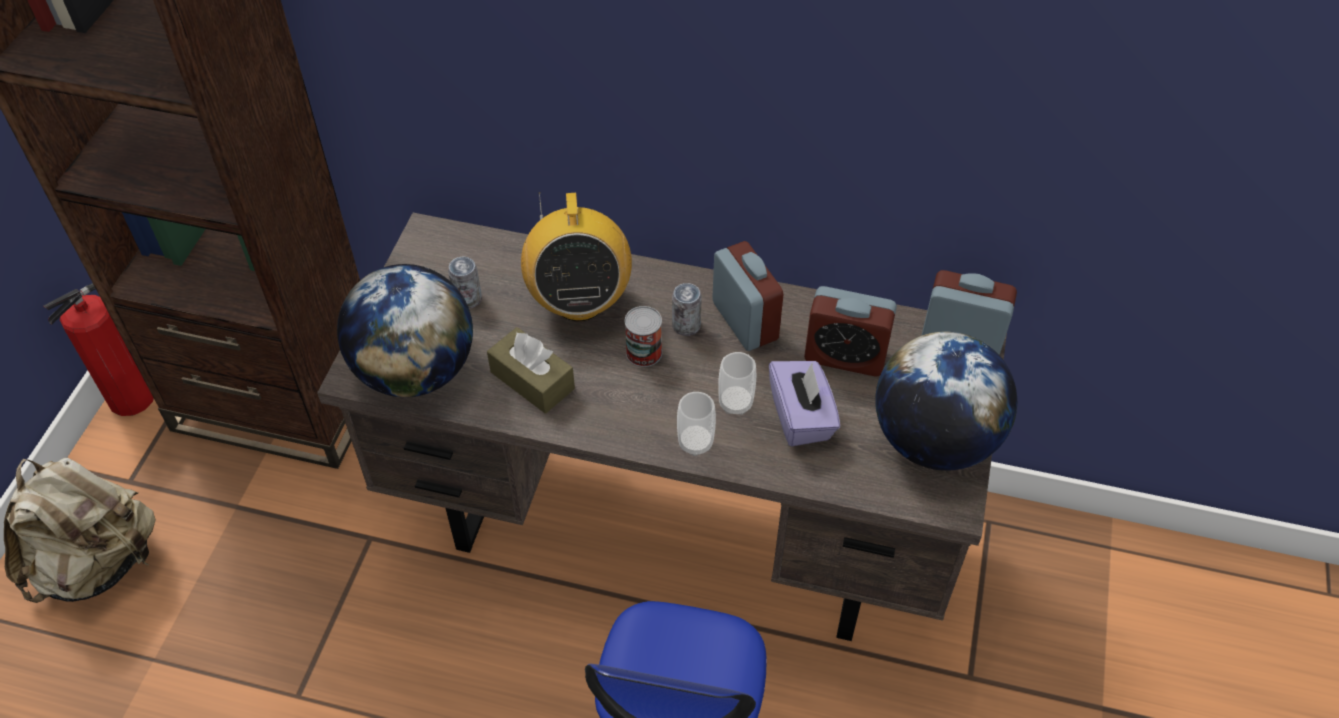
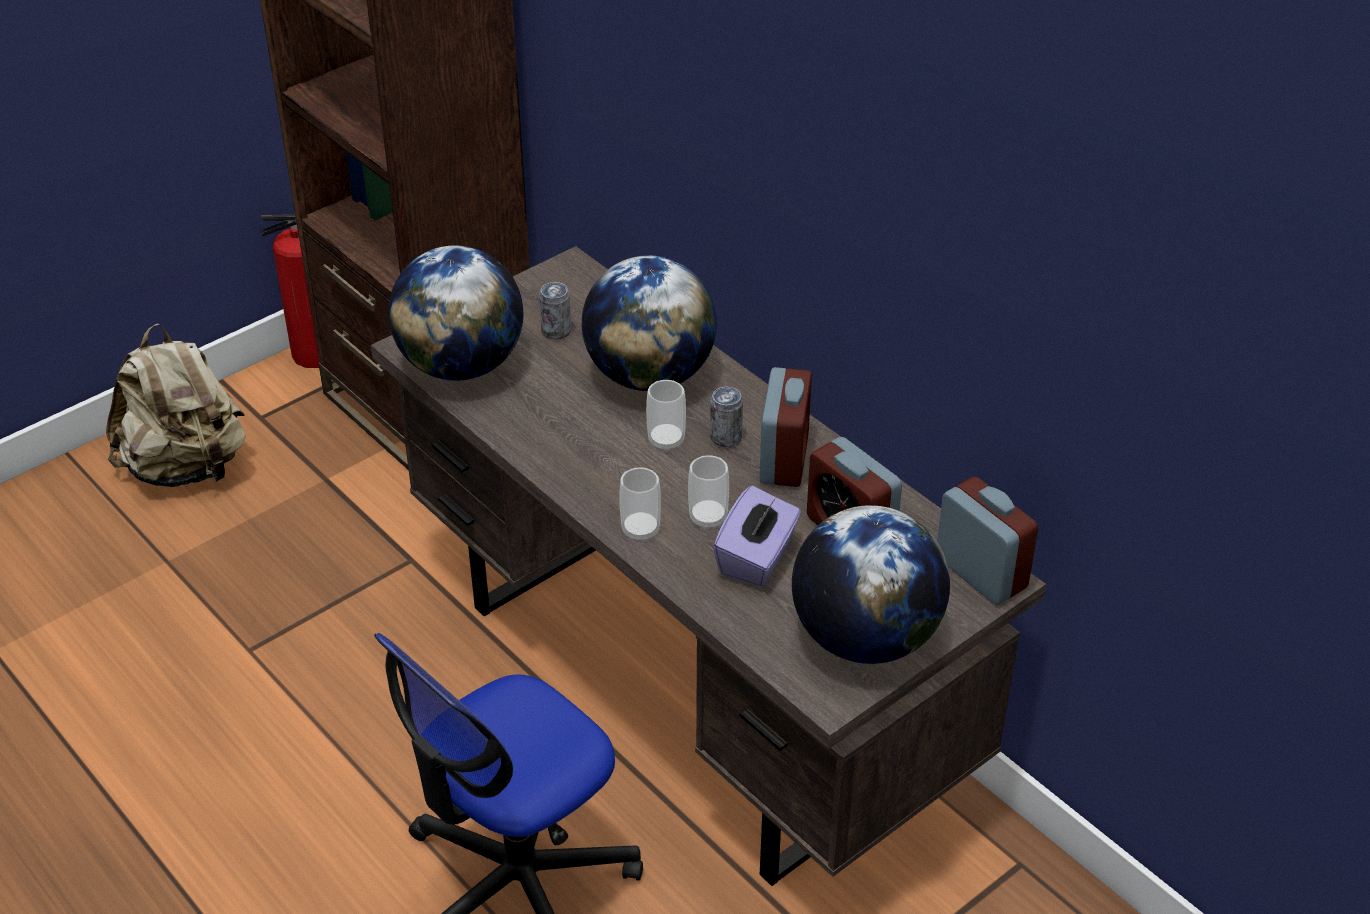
camera: 35 degrees right, 10 degrees down
brown tissue box [487,327,575,413] -> none
radio [521,193,632,321] -> globe [582,255,717,391]
can [625,306,662,367] -> cup [646,380,686,452]

